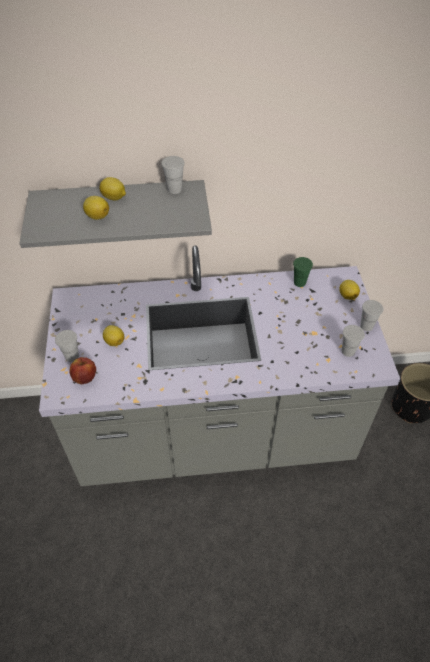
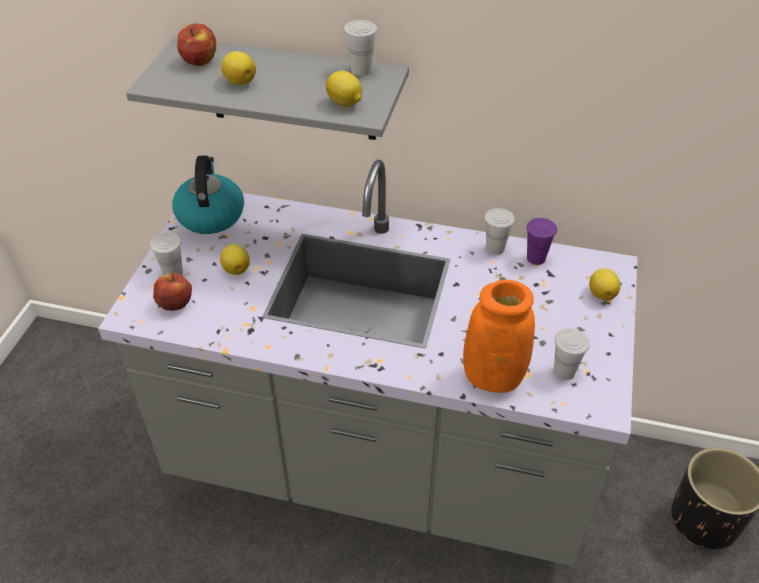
camera: 20 degrees right, 5 degrees down
lemon [99,177,126,201] -> lemon moved to [326,71,362,107]
green cup [293,257,313,287] -> purple cup [526,218,557,265]
white cup [360,300,384,331] -> white cup moved to [484,208,515,255]
none -> kettle [172,155,244,234]
none -> apple [177,24,216,66]
none -> orange vase [463,280,535,393]

